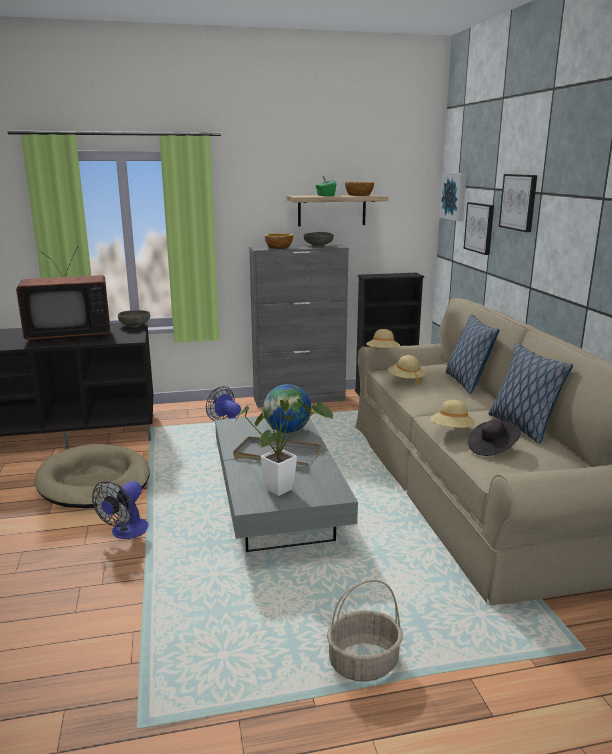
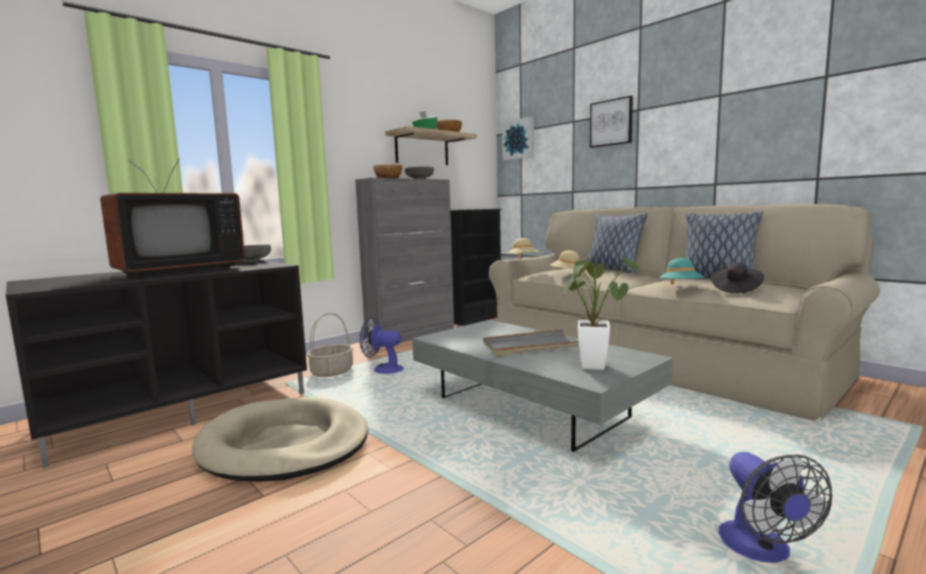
camera: 30 degrees left, 10 degrees down
fan [92,481,149,539] -> fan moved to [718,452,832,563]
globe [263,384,311,433] -> none
basket [327,580,403,682] -> basket moved to [307,313,354,377]
beige hat [430,400,476,428] -> turquoise hat [659,258,705,285]
picture [464,202,494,255] -> none

